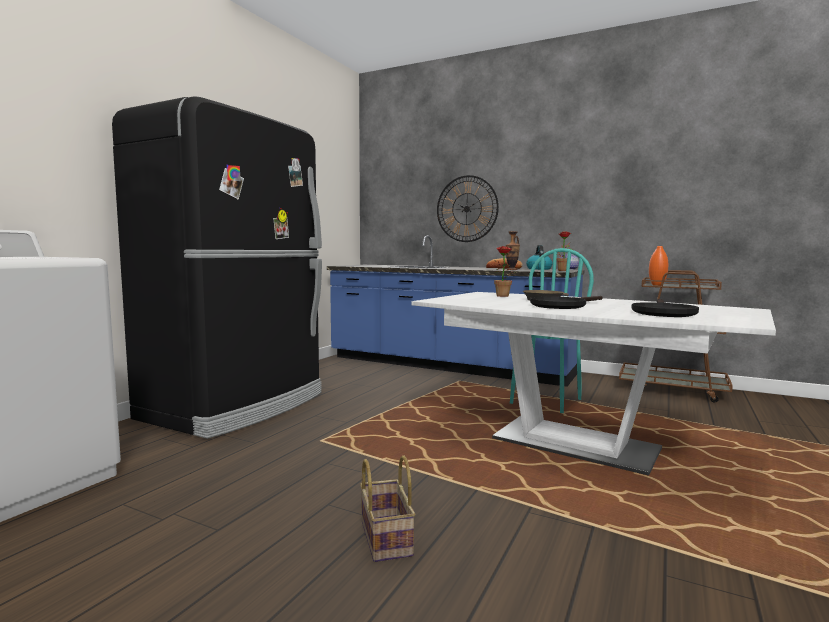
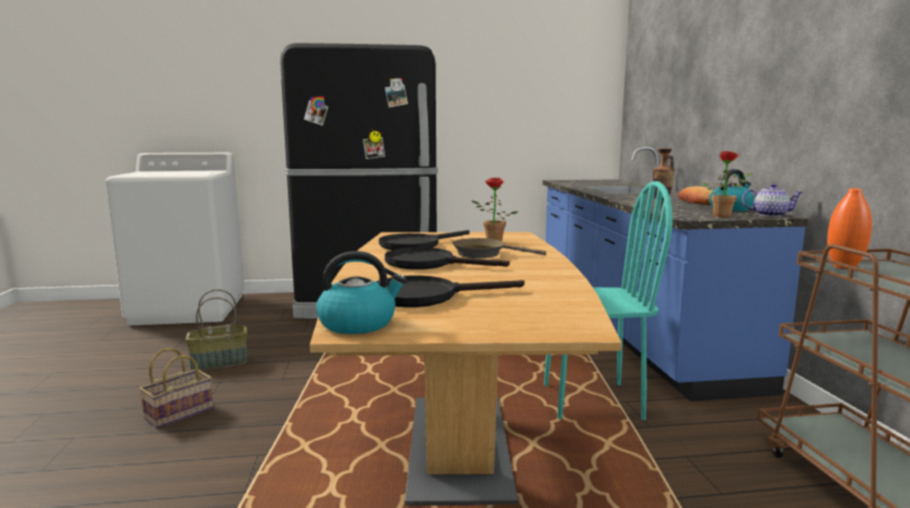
camera: 55 degrees right, 5 degrees up
white dining table [412,292,776,476] -> brown dining table [310,232,622,505]
wall clock [437,175,499,242] -> none
none -> basket [186,289,248,370]
none -> kettle [316,251,406,334]
none -> black frying pan [379,230,469,250]

